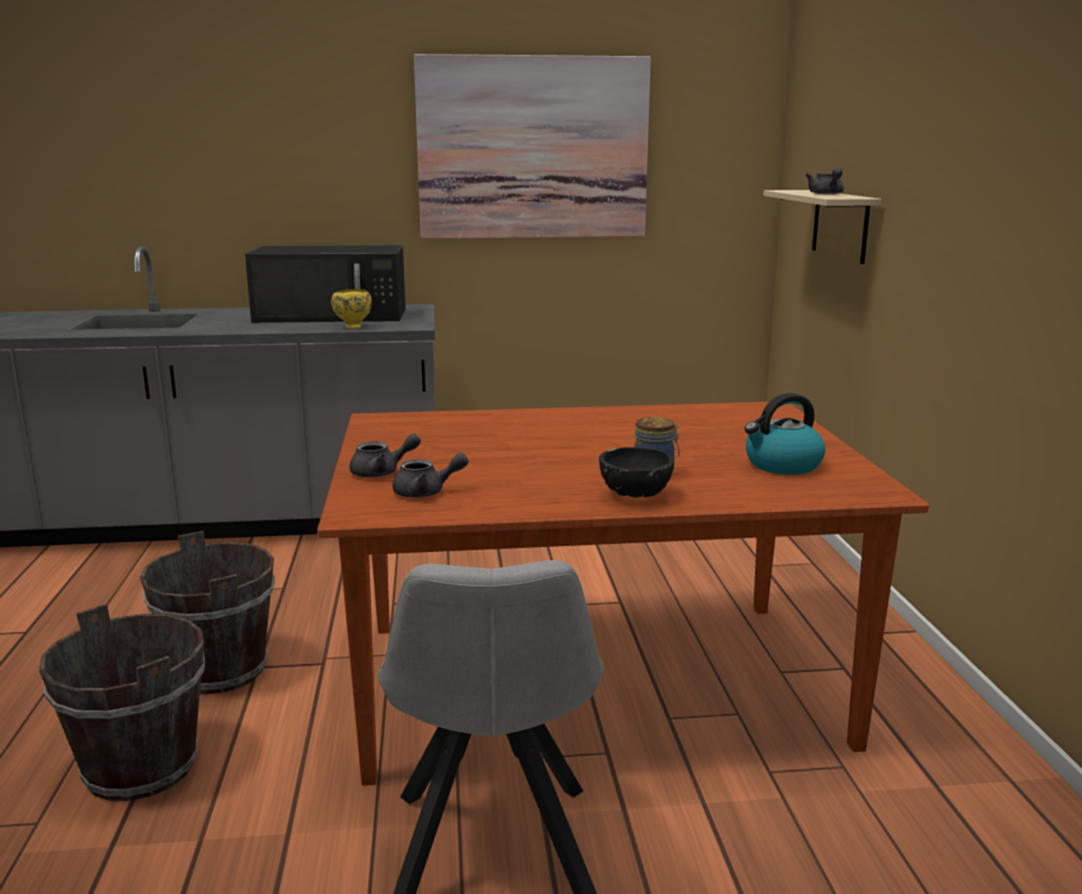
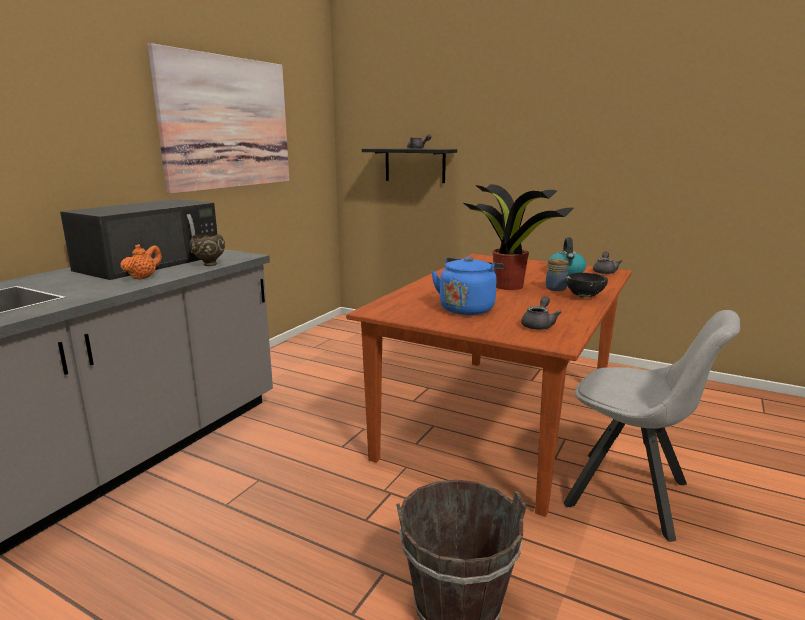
camera: 55 degrees left, 0 degrees up
brown bucket [140,531,275,694] -> none
yellow bowl [331,289,372,329] -> brown bowl [190,233,225,266]
grey teapot [349,434,421,478] -> grey teapot moved to [593,252,622,274]
beige shelf [764,190,882,264] -> black shelf [362,148,457,183]
none -> orange teapot [121,244,162,280]
none -> blue kettle [432,257,504,315]
none -> potted plant [464,184,574,290]

